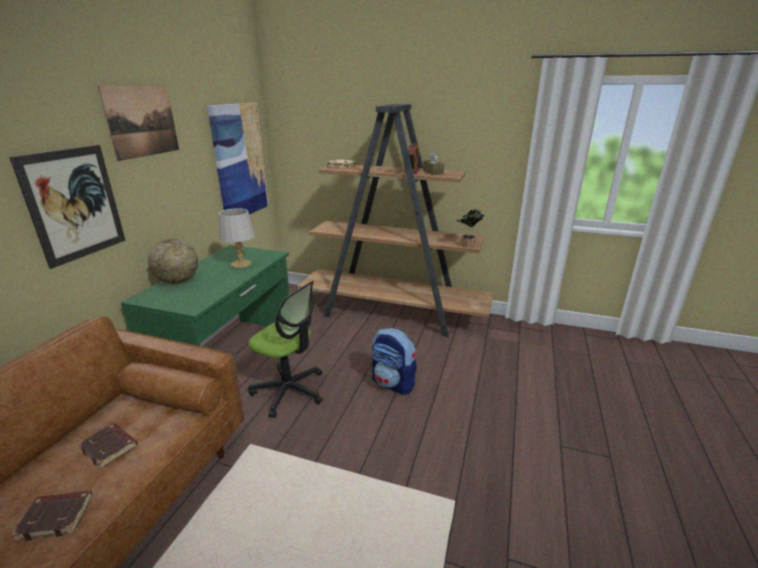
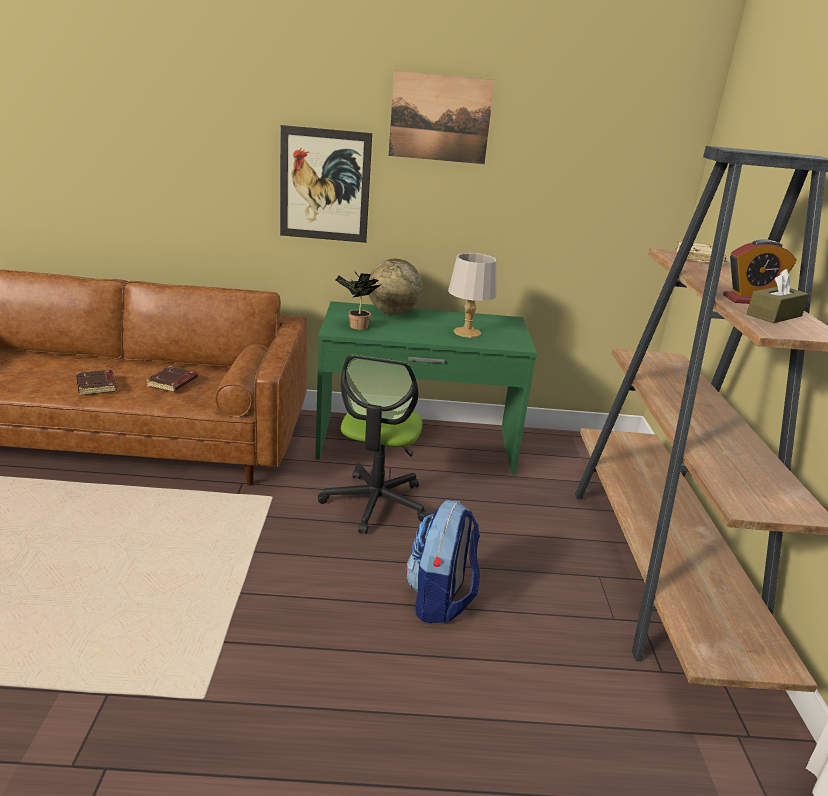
camera: 70 degrees right, 0 degrees up
picture [207,103,269,214] -> none
potted plant [455,209,485,247] -> potted plant moved to [336,272,382,330]

